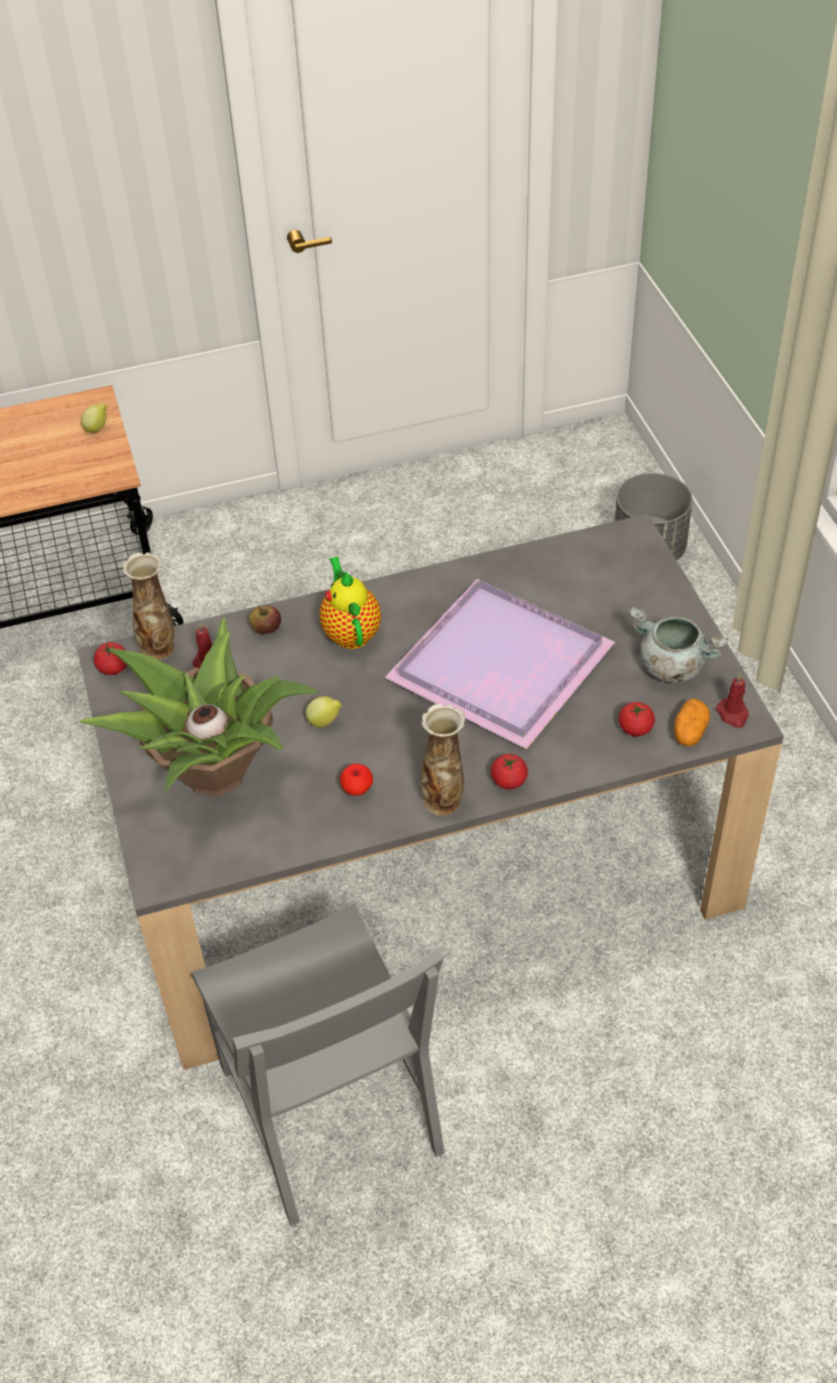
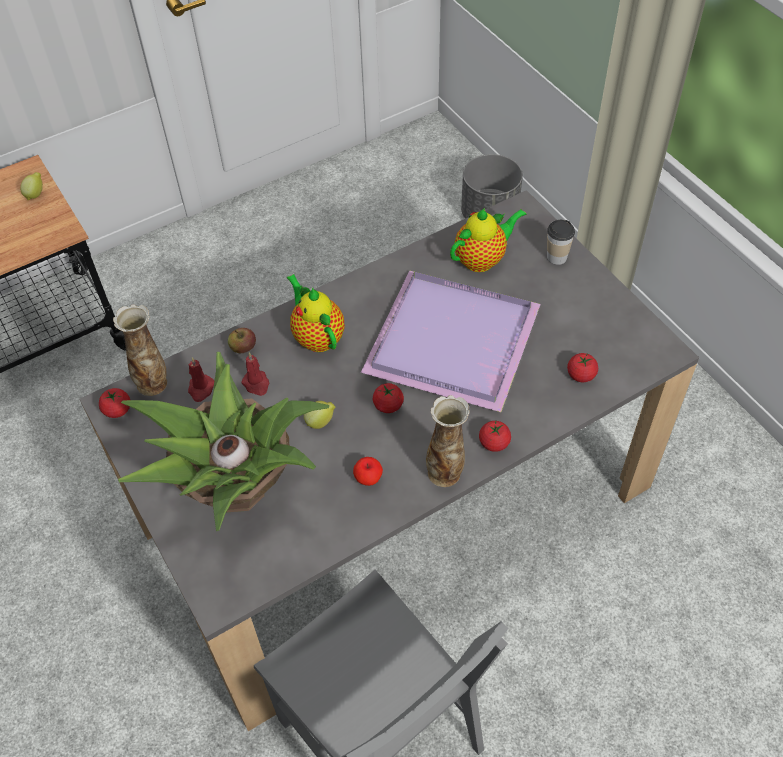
camera: 15 degrees left, 5 degrees up
grey cooking pot [629,607,728,683] -> none
potato [674,698,710,746] -> none
red candle [716,673,749,728] -> red candle moved to [241,352,269,396]
none -> tomato [373,383,404,413]
none -> teapot [450,208,526,272]
none -> cup [547,220,575,265]

